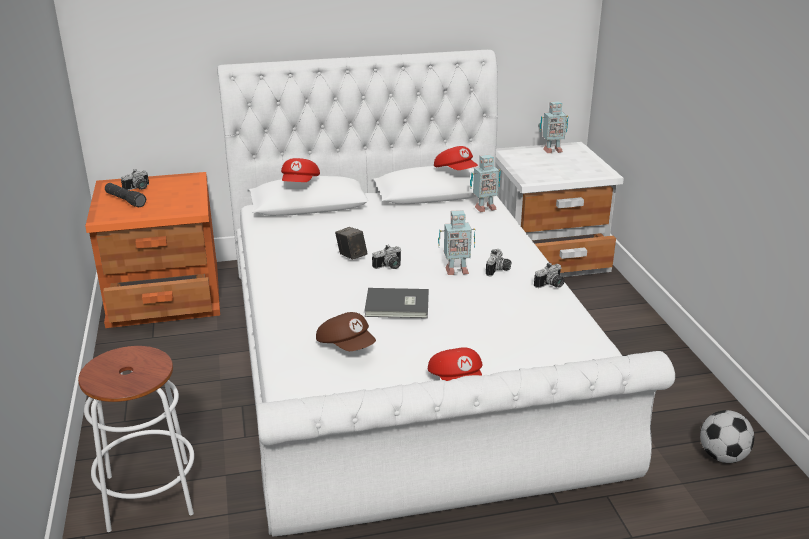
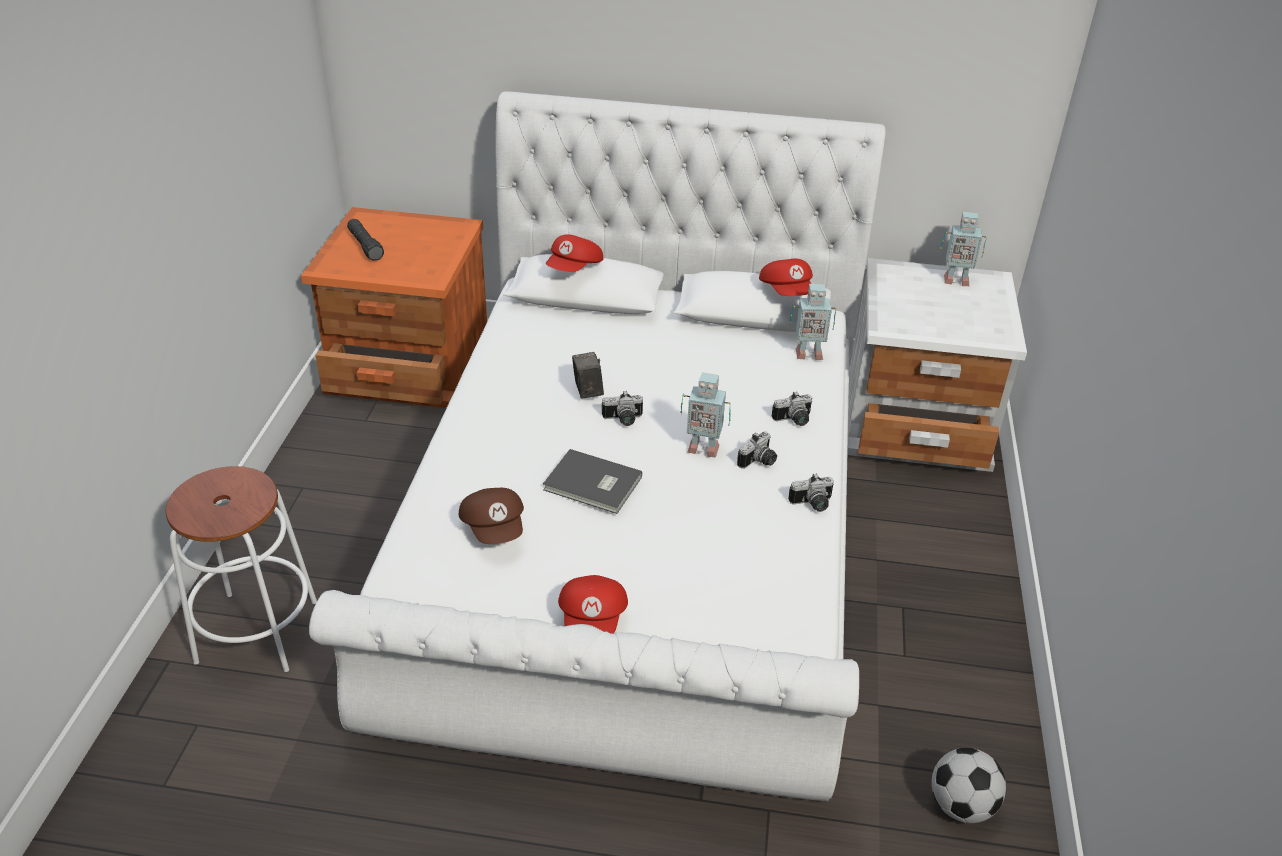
camera: 20 degrees right, 10 degrees up
camera [121,169,149,190] -> camera moved to [772,392,812,426]

